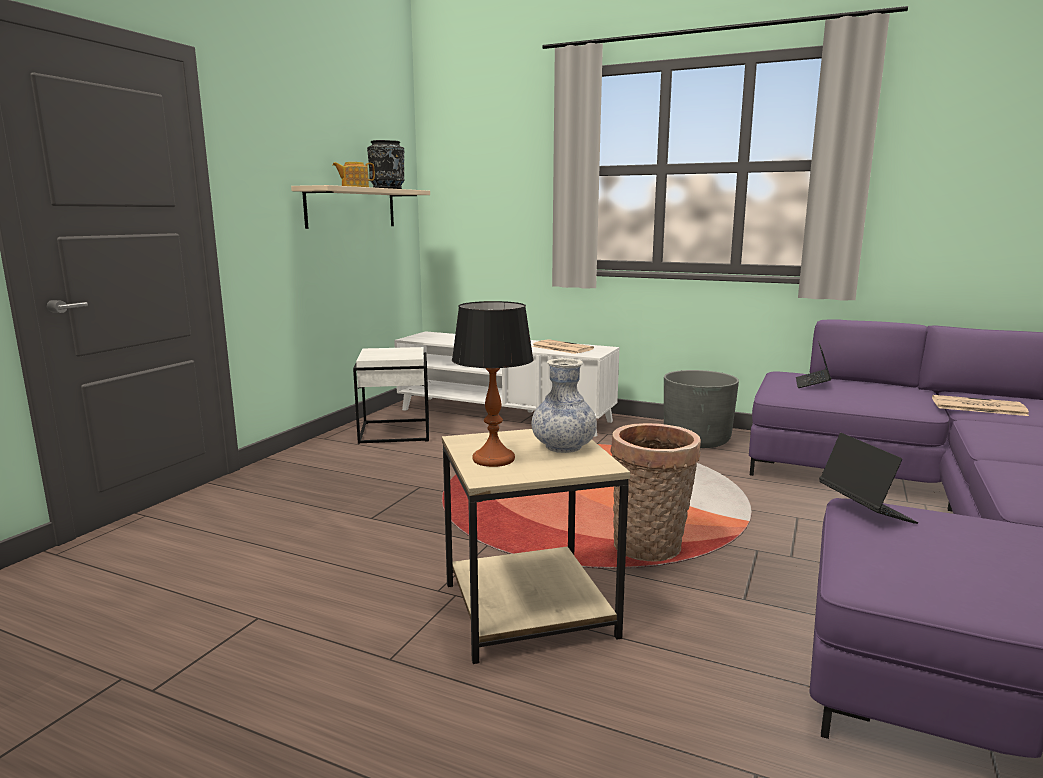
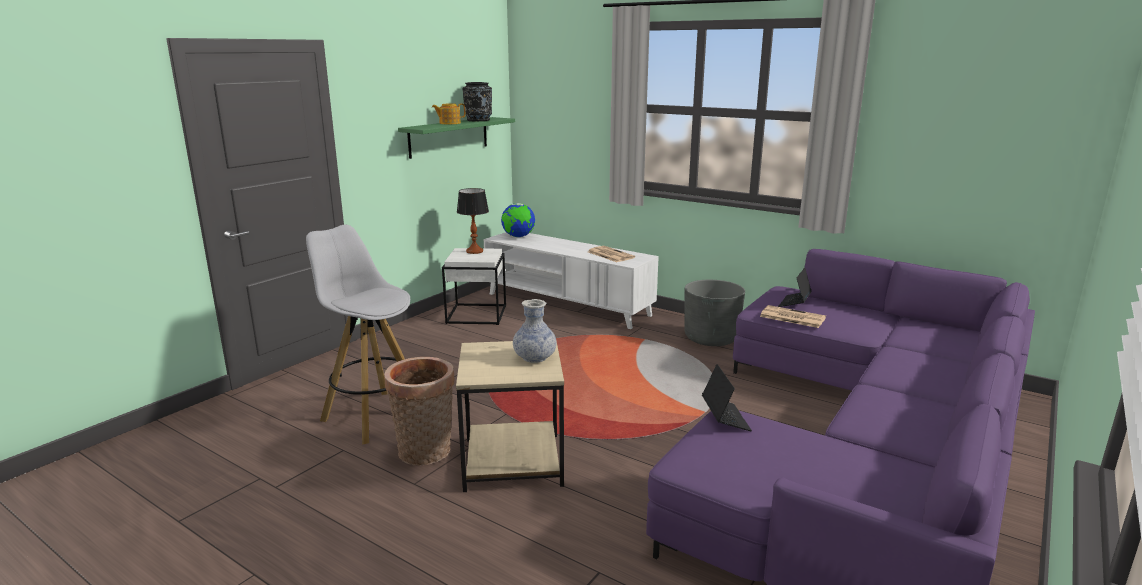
camera: 10 degrees right, 5 degrees up
beige shelf [291,185,430,229] -> green shelf [398,117,515,159]
table lamp [452,301,534,467] -> table lamp moved to [457,188,489,254]
basket [610,423,701,562] -> basket moved to [384,357,455,465]
newspaper [932,395,1029,416] -> newspaper moved to [760,305,826,328]
none -> white stool [306,225,410,445]
none -> globe [501,203,535,237]

